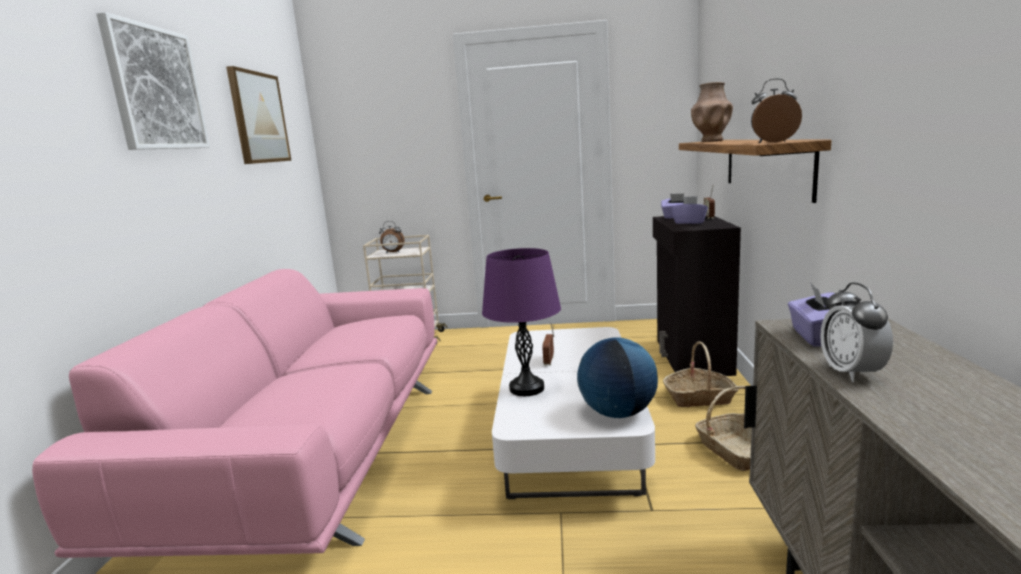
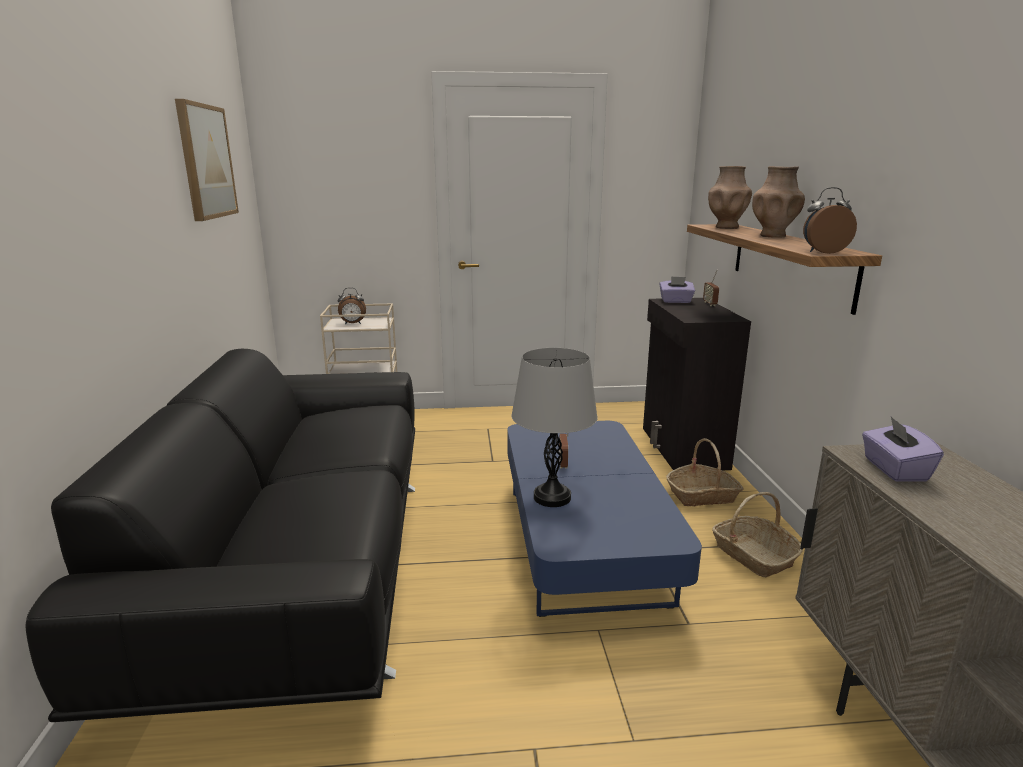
camera: 10 degrees left, 5 degrees up
pink sofa [32,269,437,558] -> black sofa [26,349,415,722]
picture [96,12,210,150] -> none
purple table lamp [482,248,561,396] -> grey table lamp [511,348,598,507]
white coffee table [492,327,655,499] -> blue coffee table [507,421,702,617]
globe [577,338,658,418] -> none
purple tissue box [672,196,708,224] -> none
alarm clock [820,282,893,382] -> none
none -> brown vase [752,166,805,237]

